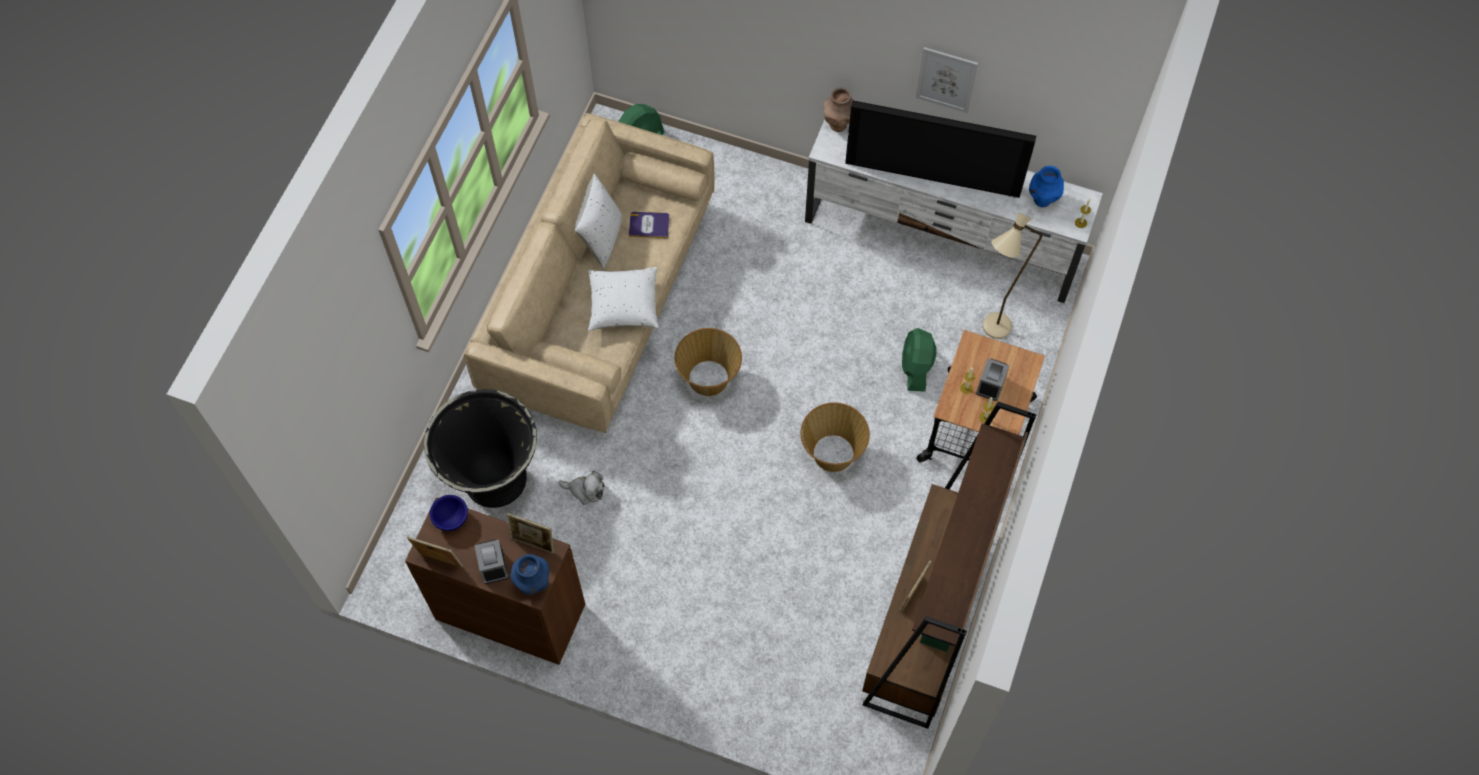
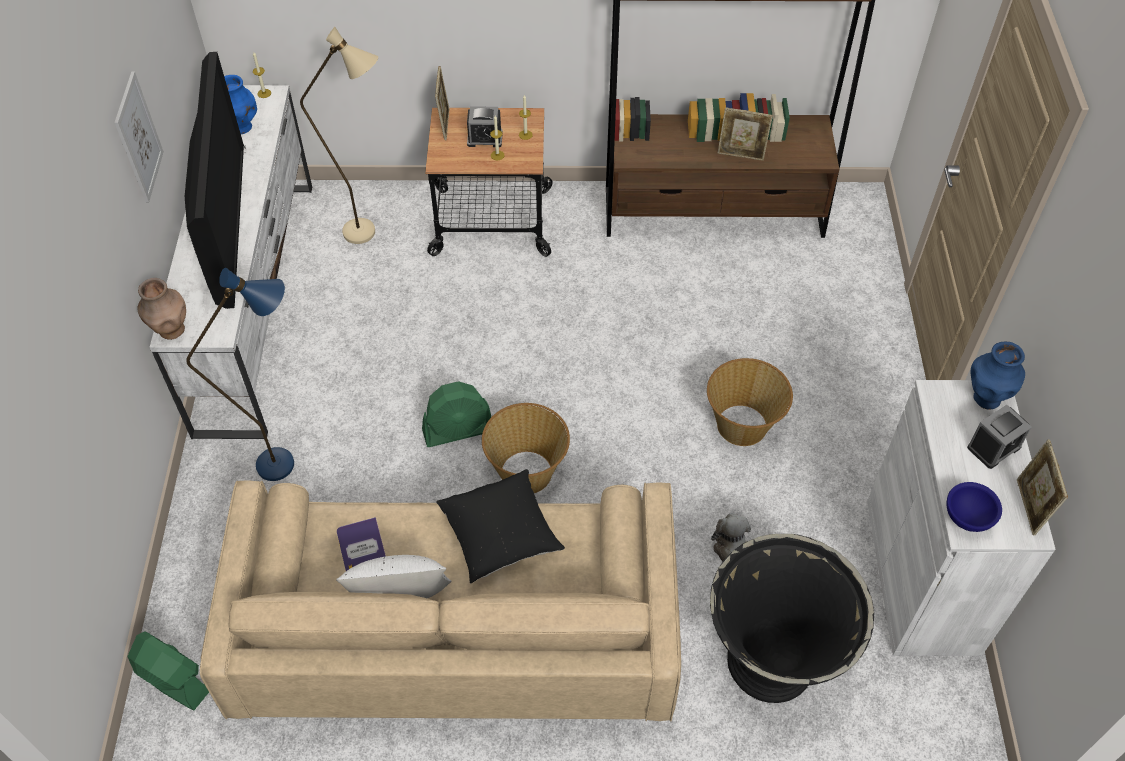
camera: 110 degrees left, 10 degrees down
brown cabinet [405,497,585,665] -> white cabinet [867,380,1055,656]
picture frame [507,513,554,554] -> picture frame moved to [435,66,450,140]
white pillow [588,267,659,331] -> black pillow [436,469,565,584]
basket [801,402,870,472] -> basket moved to [707,358,793,446]
green fan [902,328,937,392] -> green fan moved to [422,381,491,447]
none -> blue floor lamp [186,268,294,481]

